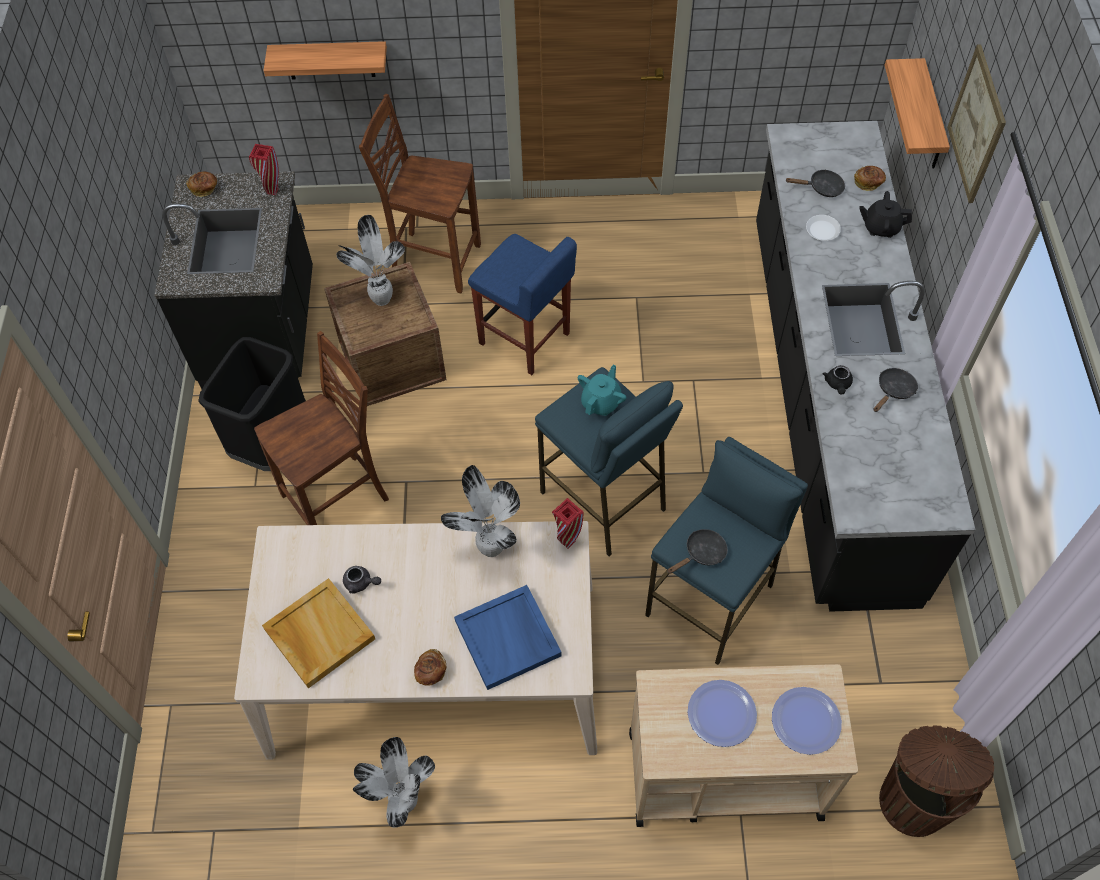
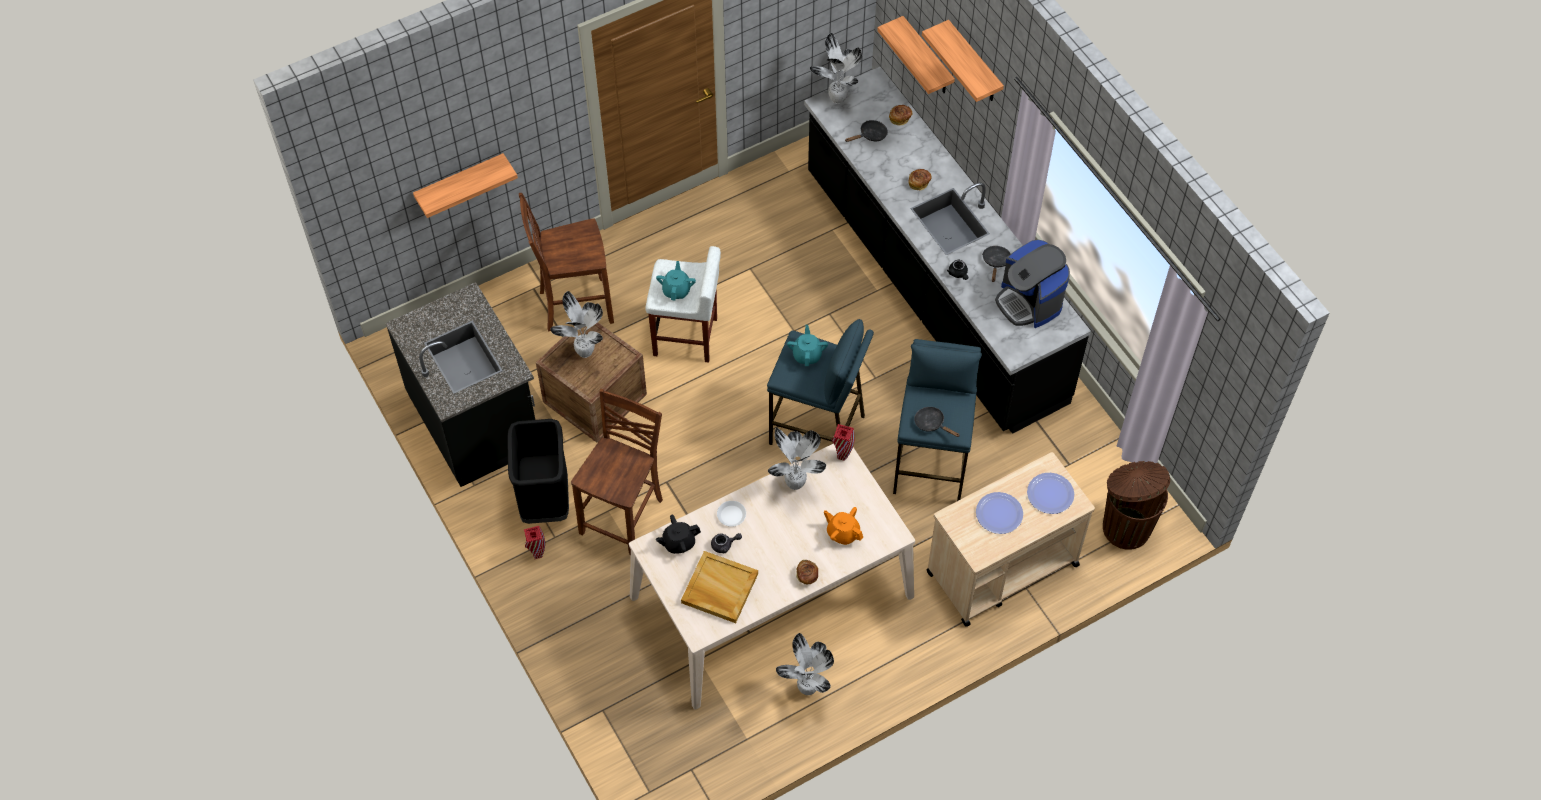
camera: 30 degrees left, 0 degrees up
bread [186,172,217,197] -> bread moved to [908,169,932,190]
red vase [249,144,279,195] -> red vase moved to [524,526,545,559]
blue tray [454,585,562,690] -> orange teapot [824,507,863,545]
blue stool [468,234,577,375] -> white stool [645,246,721,363]
black frying pan [667,529,728,574] -> black frying pan turned 75 degrees counterclockwise [914,407,960,437]
white plate [806,215,841,241] -> white plate moved to [717,501,746,527]
black teapot [859,191,912,238] -> black teapot moved to [656,514,701,554]
picture [947,45,1006,203] -> shelf [922,20,1004,102]
none -> turquoise teapot [656,261,696,301]
none -> potted plant [810,33,862,104]
none -> coffee machine [995,240,1070,328]

